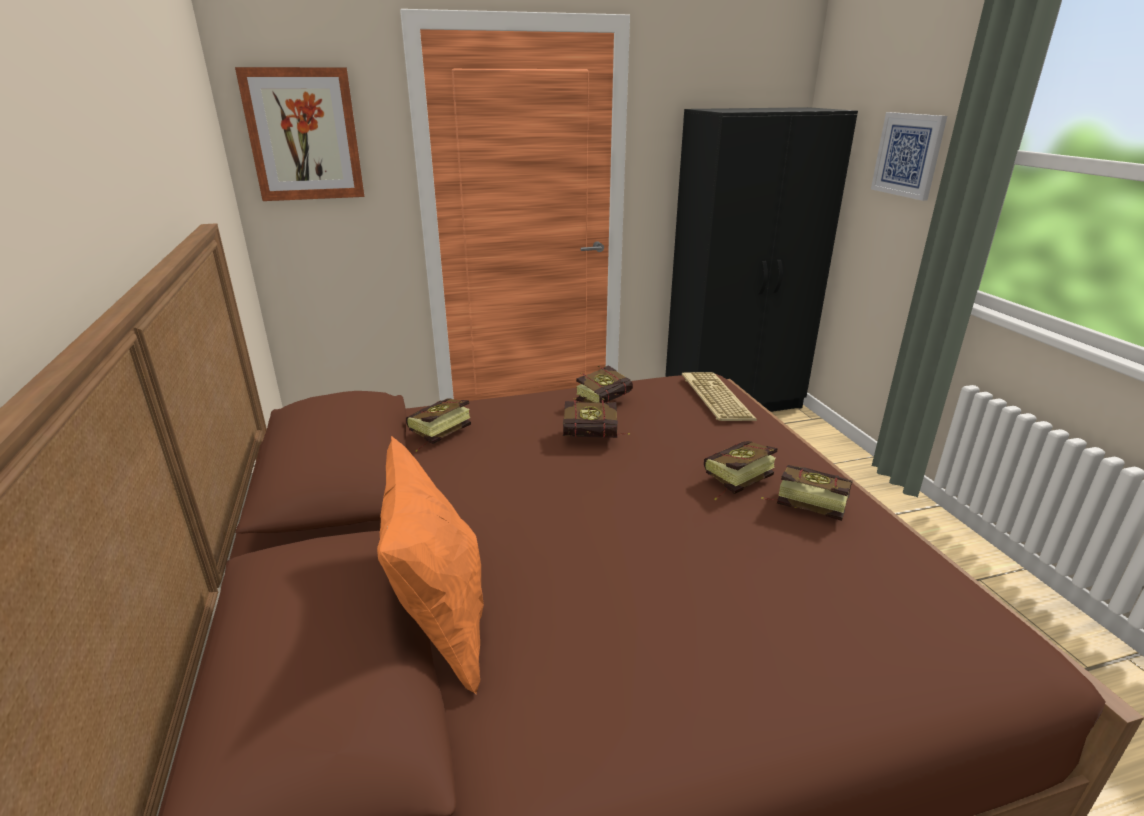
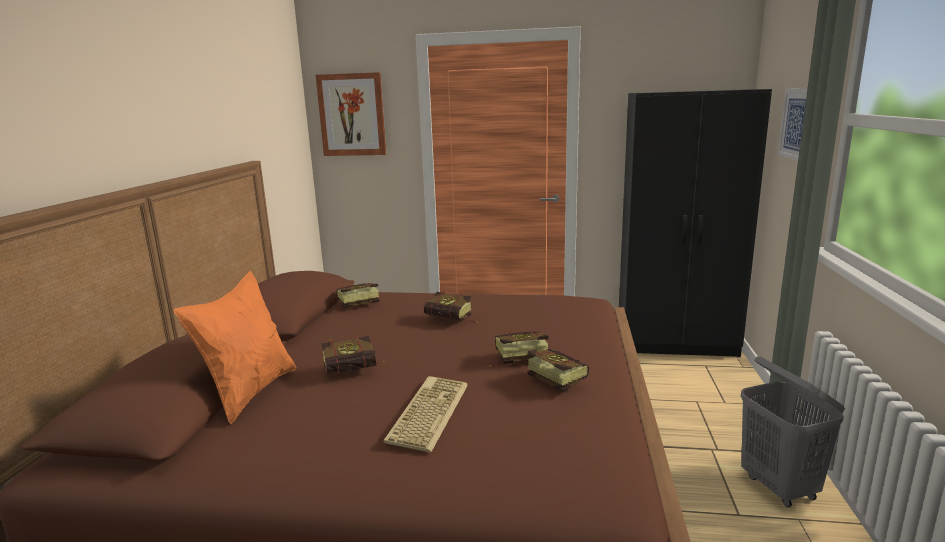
camera: 25 degrees right, 10 degrees down
book [576,365,633,403] -> book moved to [322,335,385,374]
keyboard [682,372,757,421] -> keyboard moved to [384,376,468,453]
none -> grey laundry basket [741,356,845,508]

